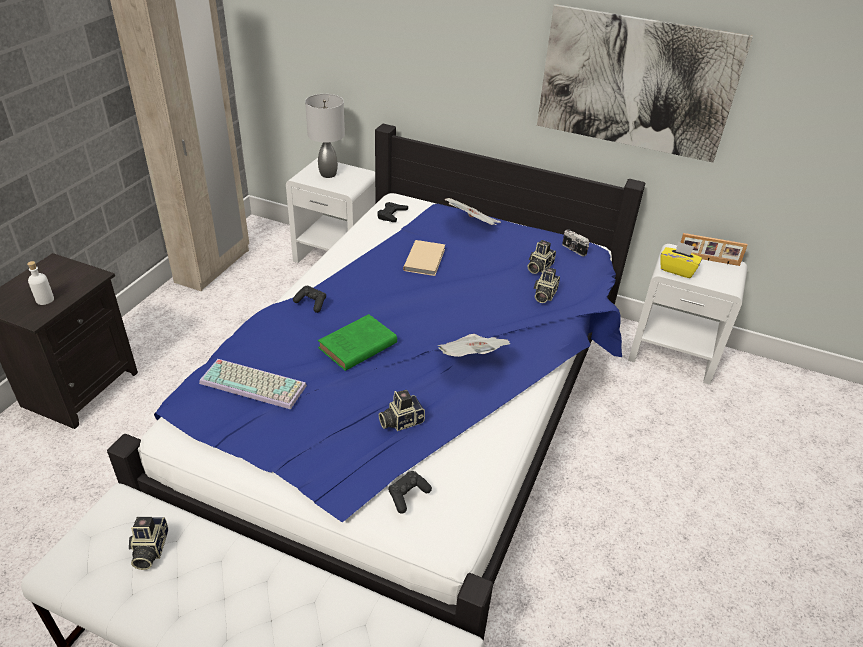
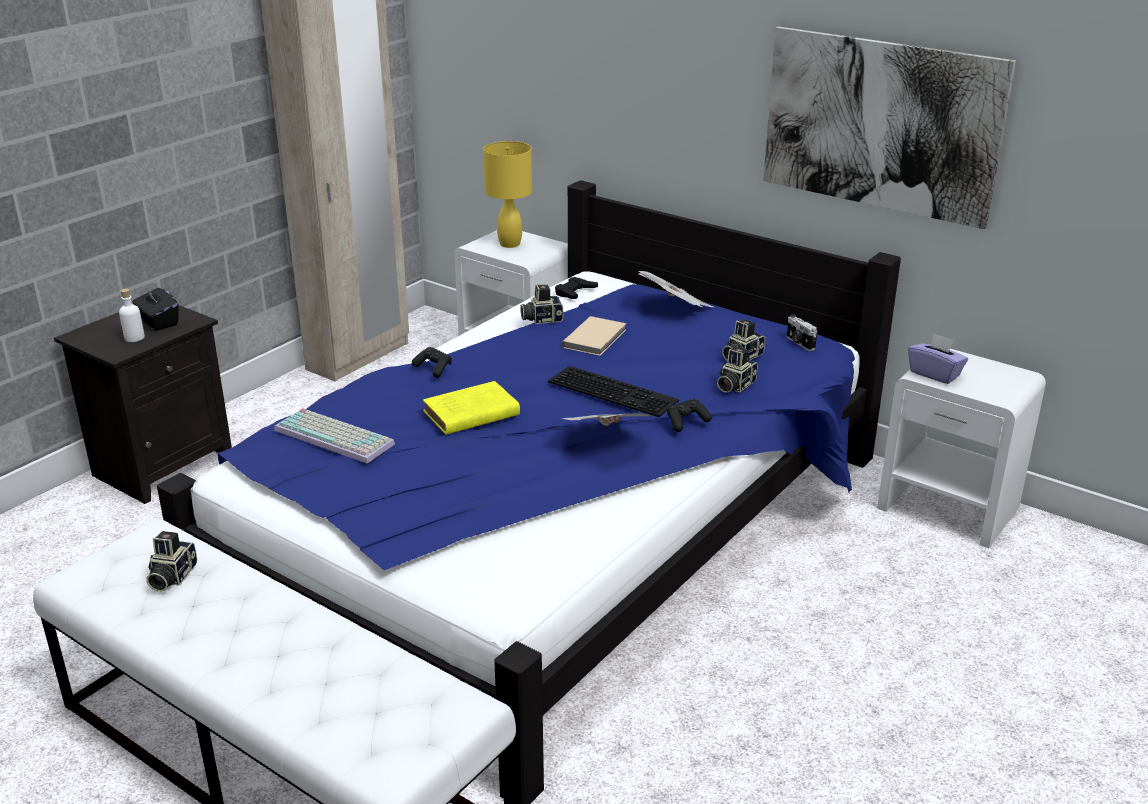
camera: 15 degrees right, 10 degrees down
grey table lamp [305,94,345,178] -> yellow table lamp [483,141,532,248]
green book [318,314,397,371] -> yellow book [423,381,520,435]
camera [379,390,425,431] -> camera moved to [520,284,564,324]
black game controller [388,471,432,514] -> black game controller moved to [667,399,712,432]
yellow tissue box [661,241,702,278] -> purple tissue box [908,333,968,384]
picture frame [680,233,748,266] -> none
none -> black tissue box [132,287,179,331]
none -> keyboard [548,366,679,417]

